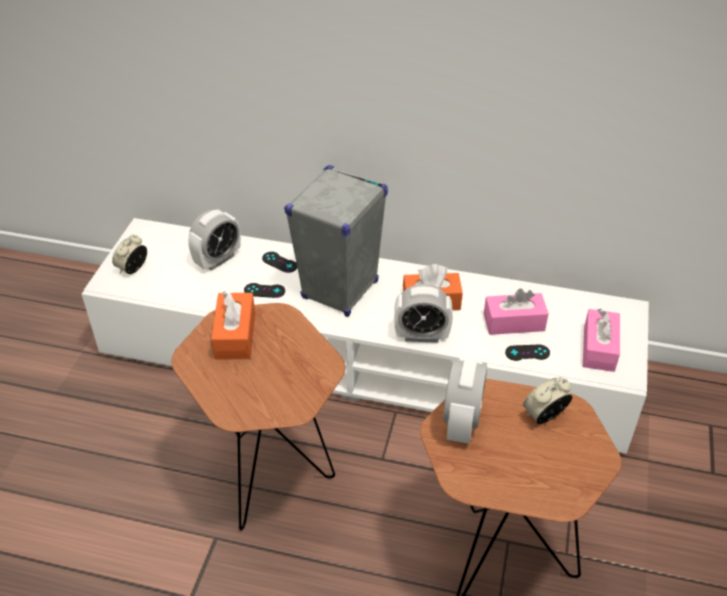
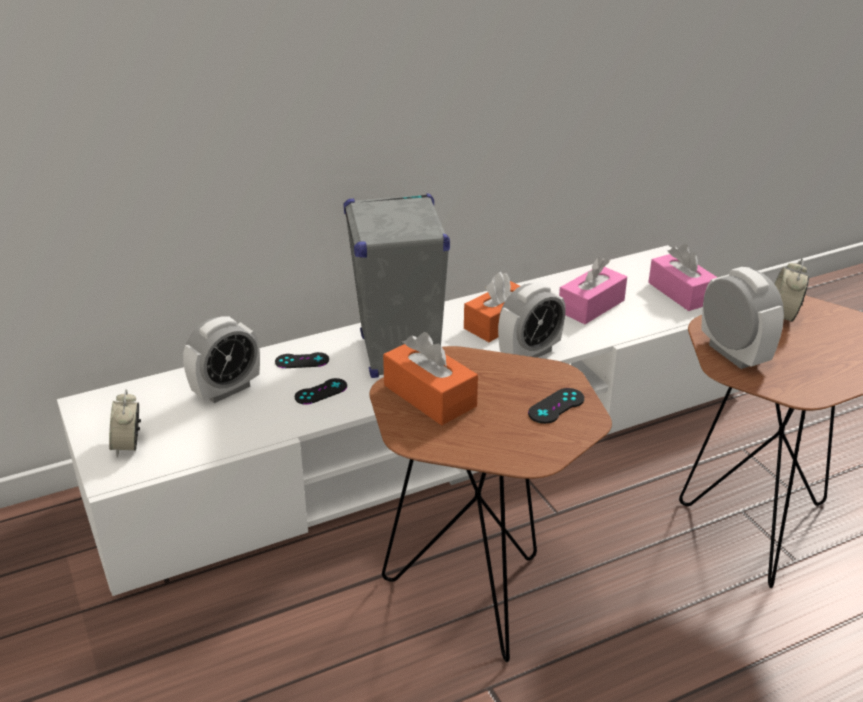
camera: 40 degrees left, 10 degrees down
alarm clock [188,209,241,271] -> alarm clock turned 45 degrees clockwise [183,316,260,403]
black game controller [505,345,550,361] -> black game controller moved to [528,388,584,424]

